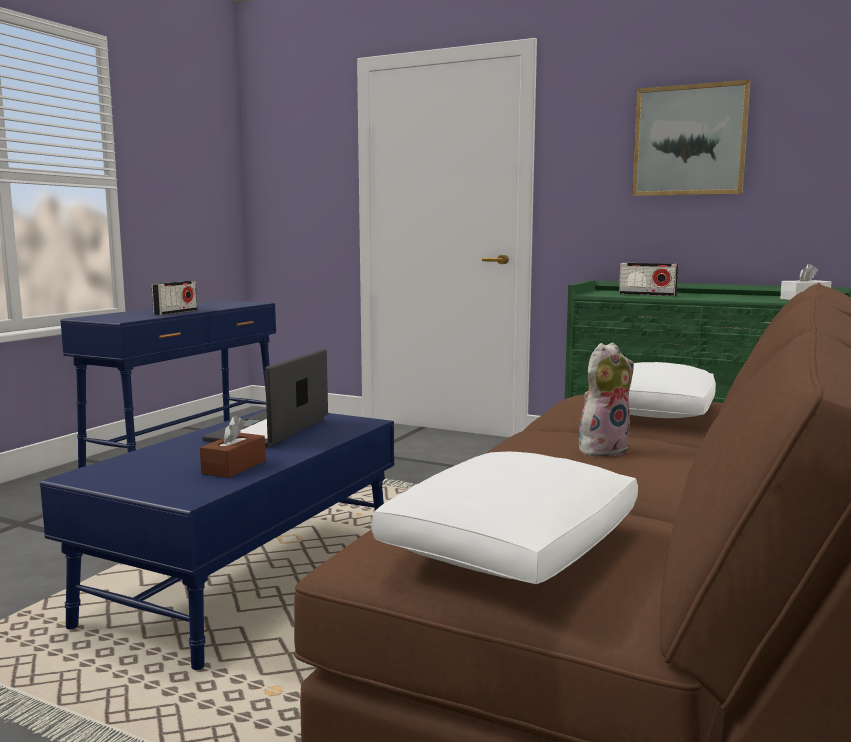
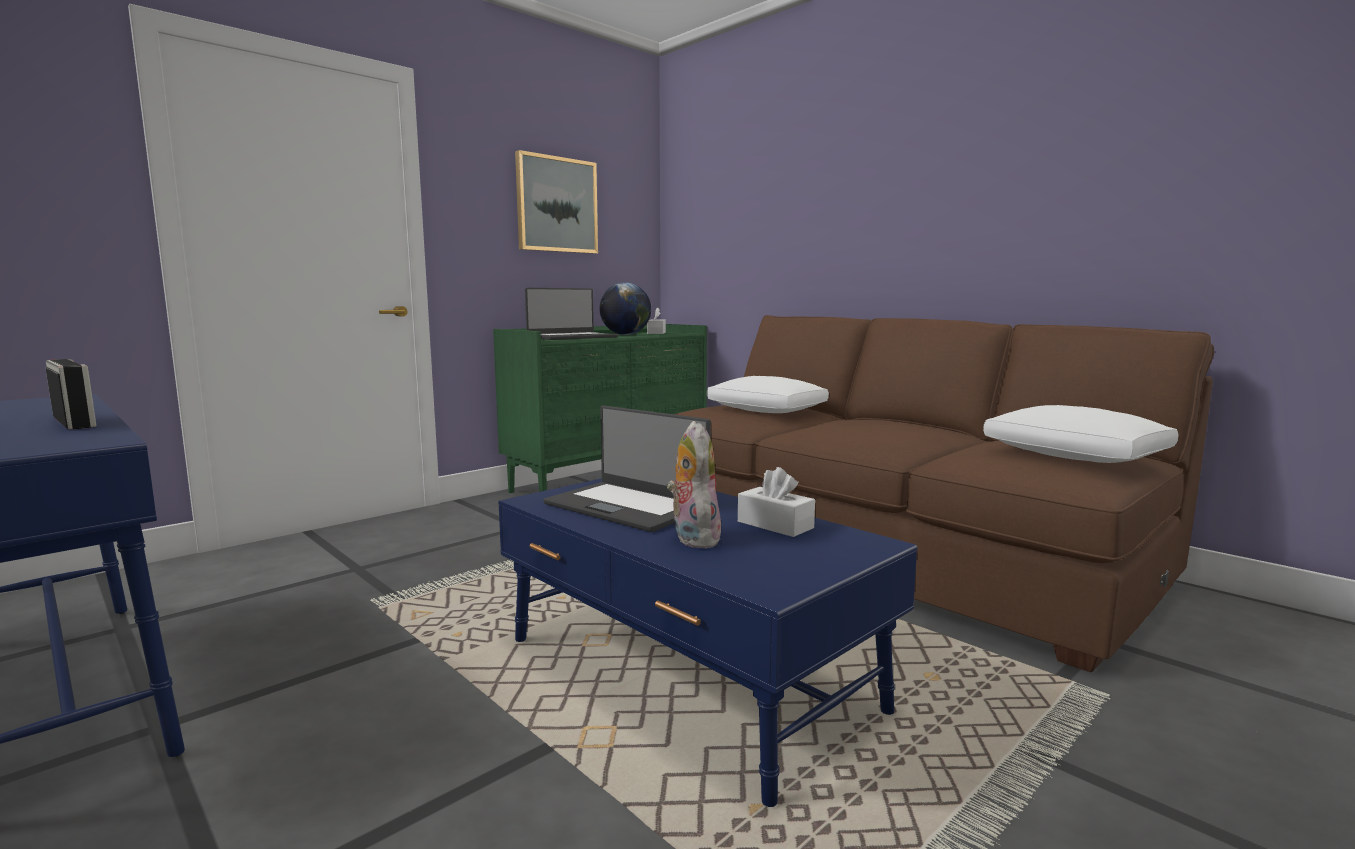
camera: 70 degrees left, 0 degrees up
brown tissue box [200,416,266,478] -> white tissue box [738,467,815,537]
plush toy [579,342,634,456] -> plush toy moved to [667,421,721,548]
radio [619,263,678,296] -> laptop [525,288,618,340]
none -> globe [599,283,651,335]

